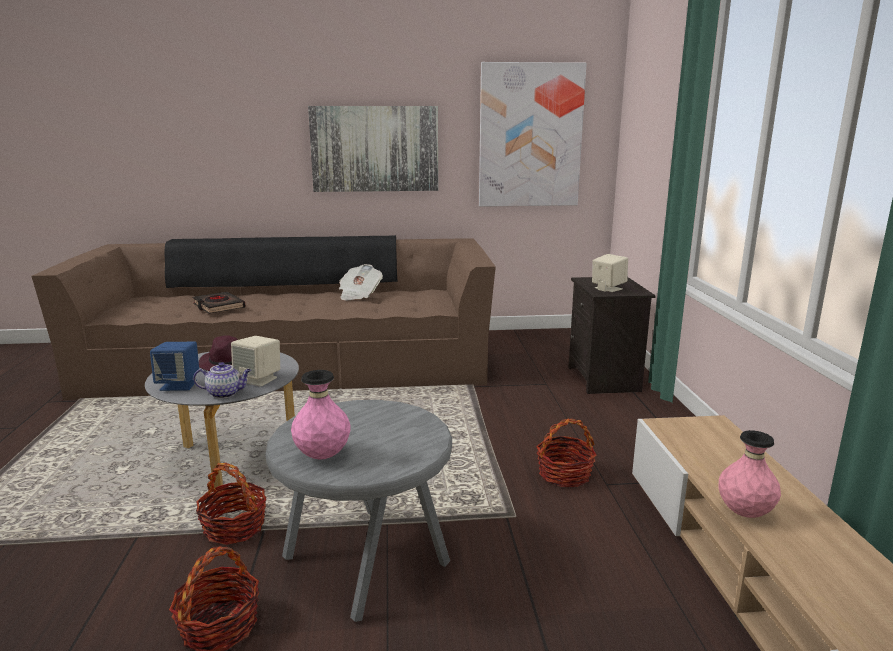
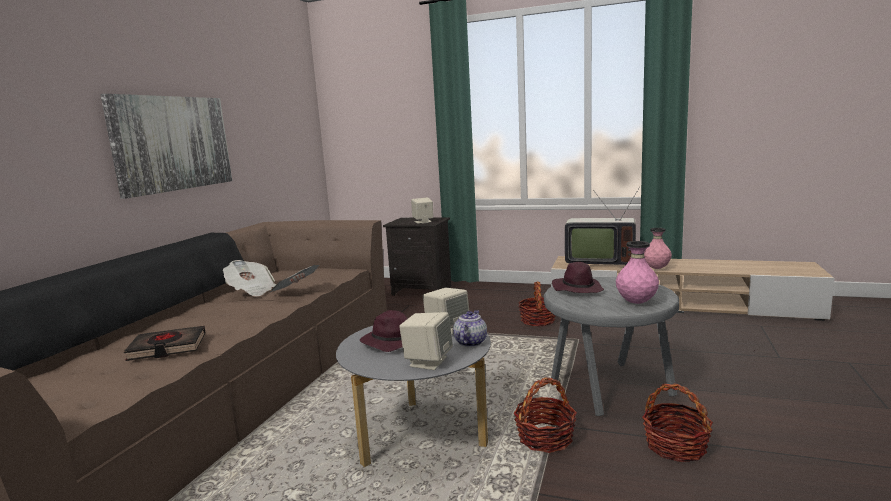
camera: 65 degrees left, 5 degrees down
blue speaker [150,342,199,391] -> beige speaker [399,312,453,370]
picture [479,62,587,207] -> none
none -> newspaper [270,265,320,292]
none -> purple hat [552,262,604,293]
none -> television [565,187,640,265]

